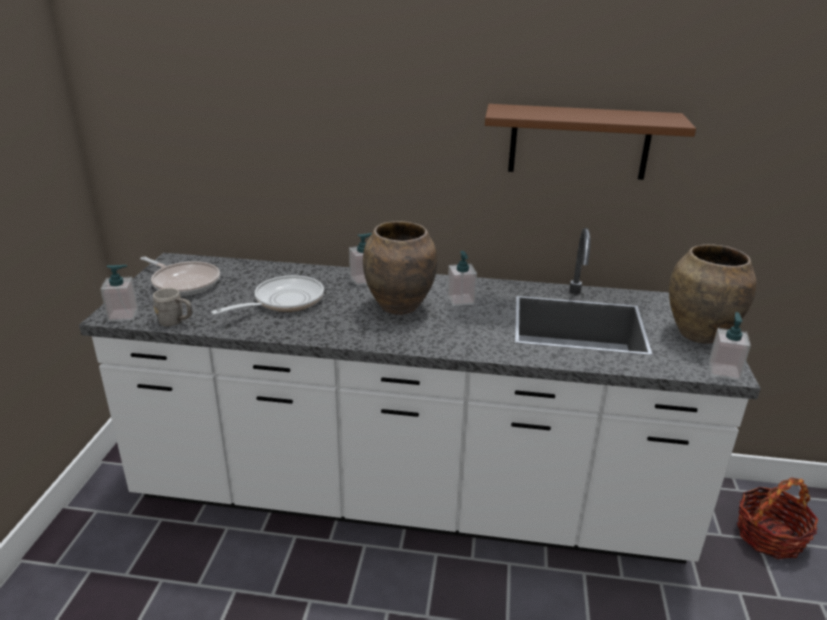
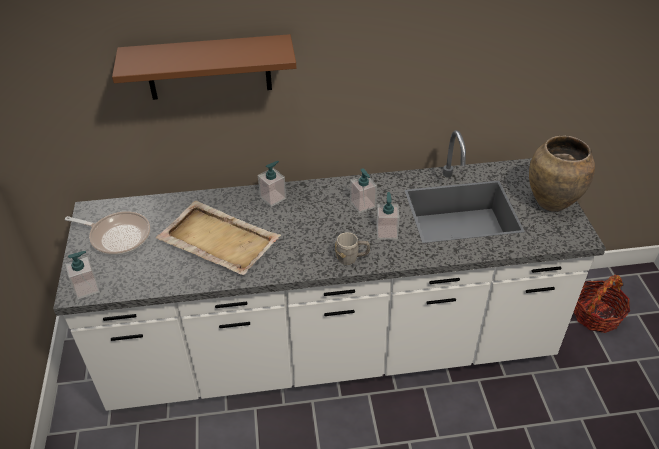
camera: 15 degrees left, 15 degrees up
grey mug [153,288,192,326] -> grey mug moved to [335,232,370,265]
frying pan [211,275,324,315] -> beige tray [156,201,281,275]
brown vase [363,221,438,315] -> none
brown shelf [485,104,696,180] -> brown shelf moved to [112,34,296,100]
soap dispenser [708,312,751,381] -> soap dispenser moved to [376,192,400,240]

